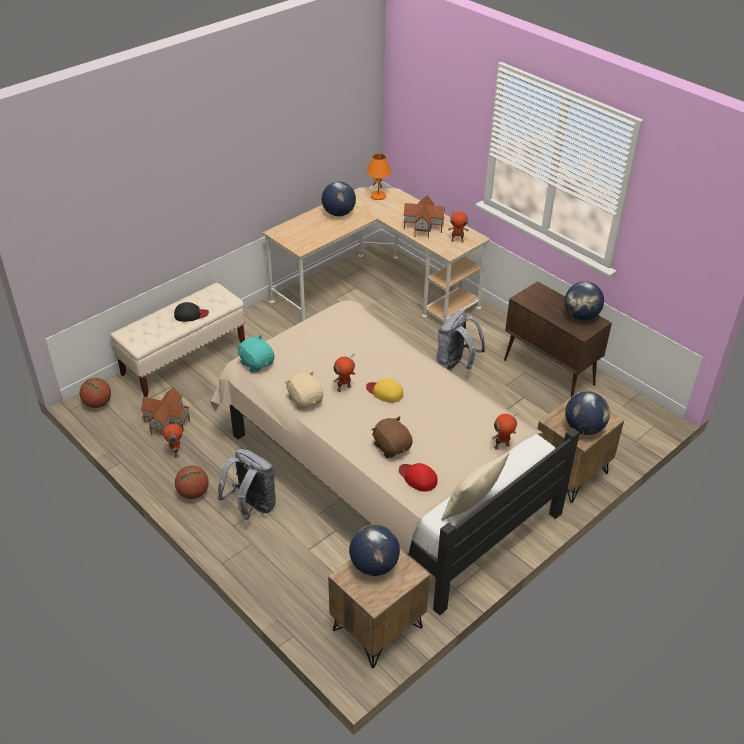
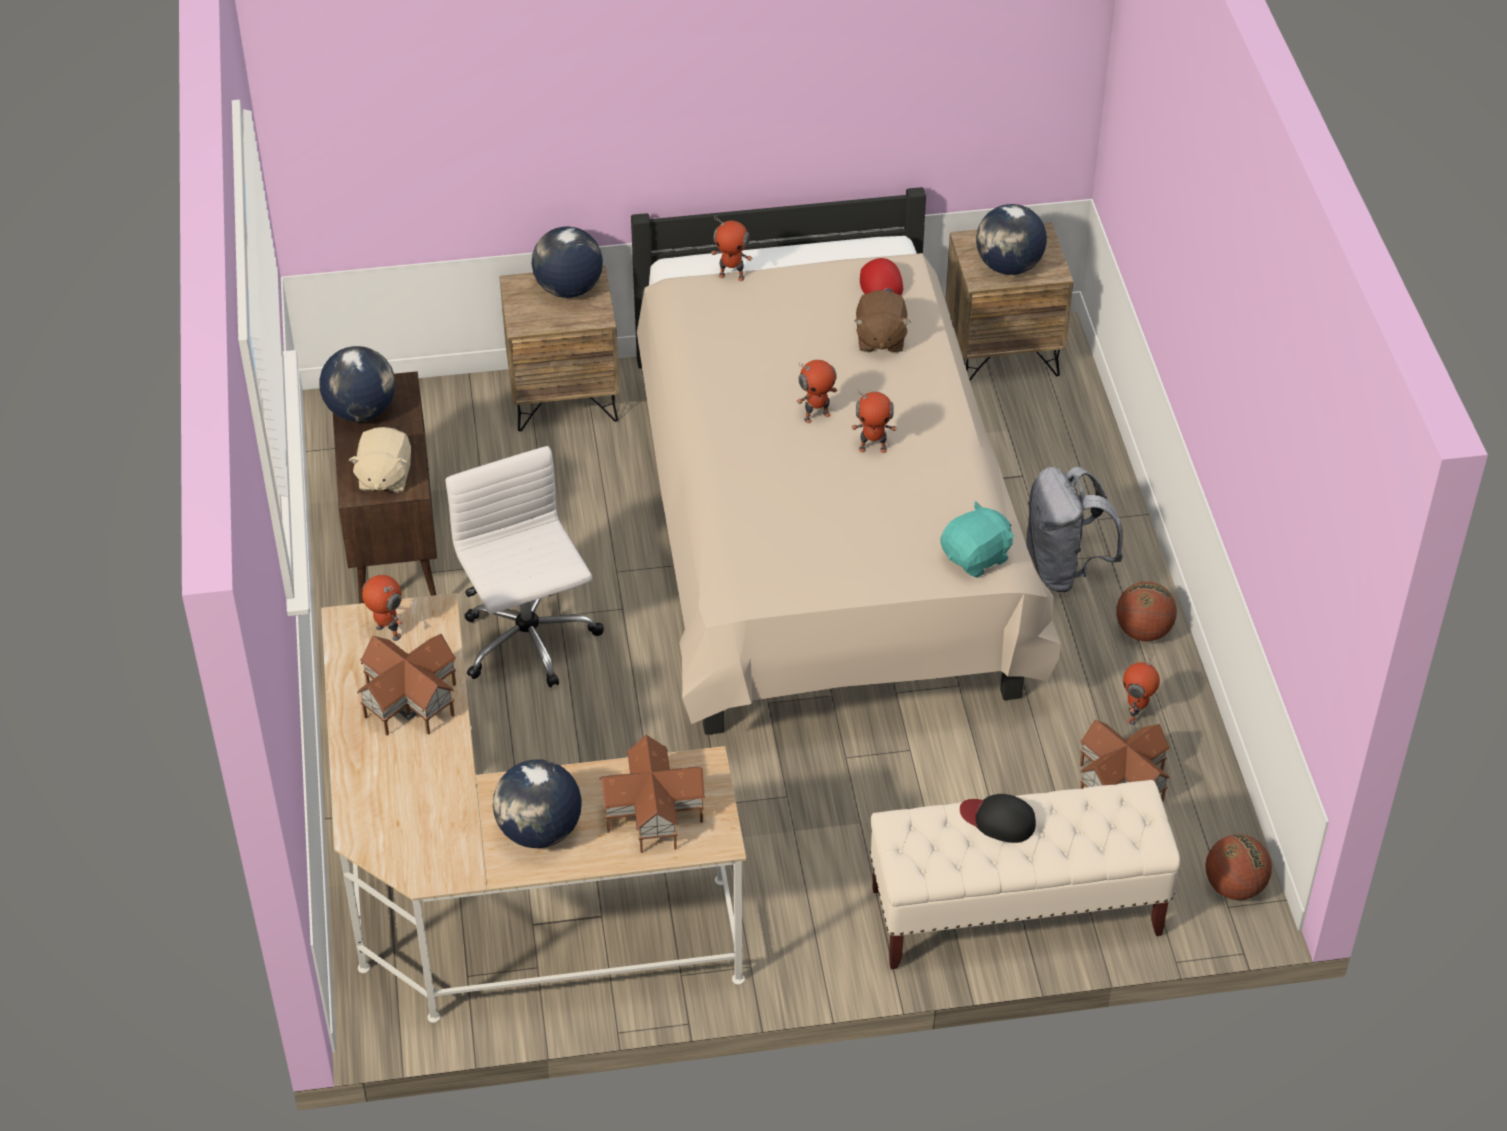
camera: 145 degrees left, 5 degrees up
turquoise plush toy [236,335,274,373] -> turquoise plush toy turned 120 degrees counterclockwise [941,501,1014,578]
beige plush toy [285,371,323,410] -> beige plush toy moved to [349,427,411,493]
yellow cap [366,379,403,403] -> toy robot [796,360,837,423]
orange table lamp [367,154,391,200] -> none
grey backpack [436,311,485,371] -> white office chair [446,446,604,688]
beige pillow [441,452,509,521] -> none
none -> toy house [599,735,706,853]

